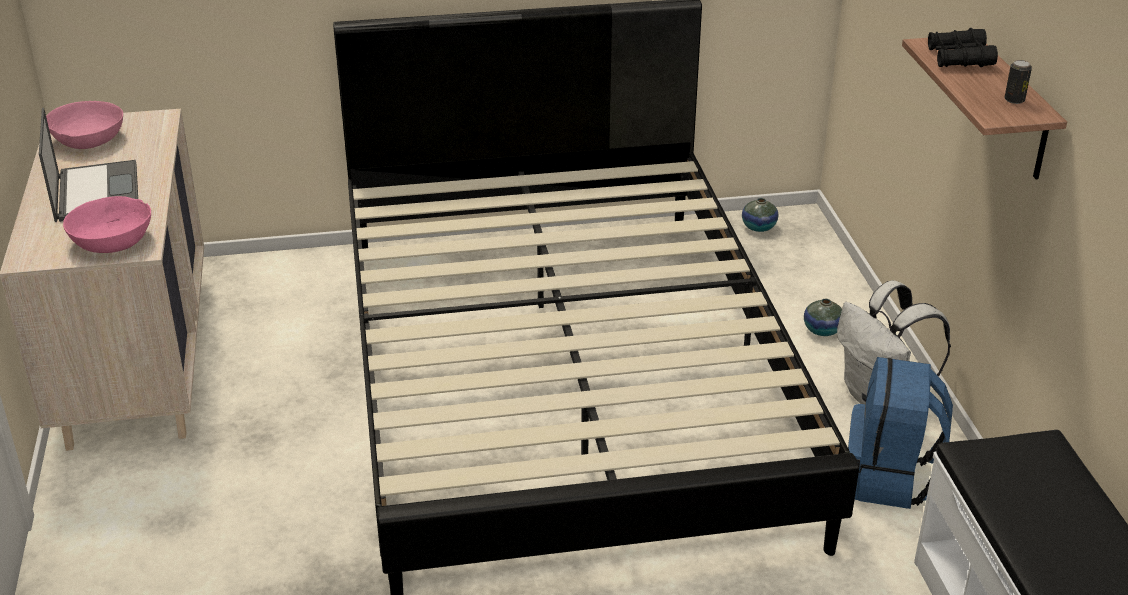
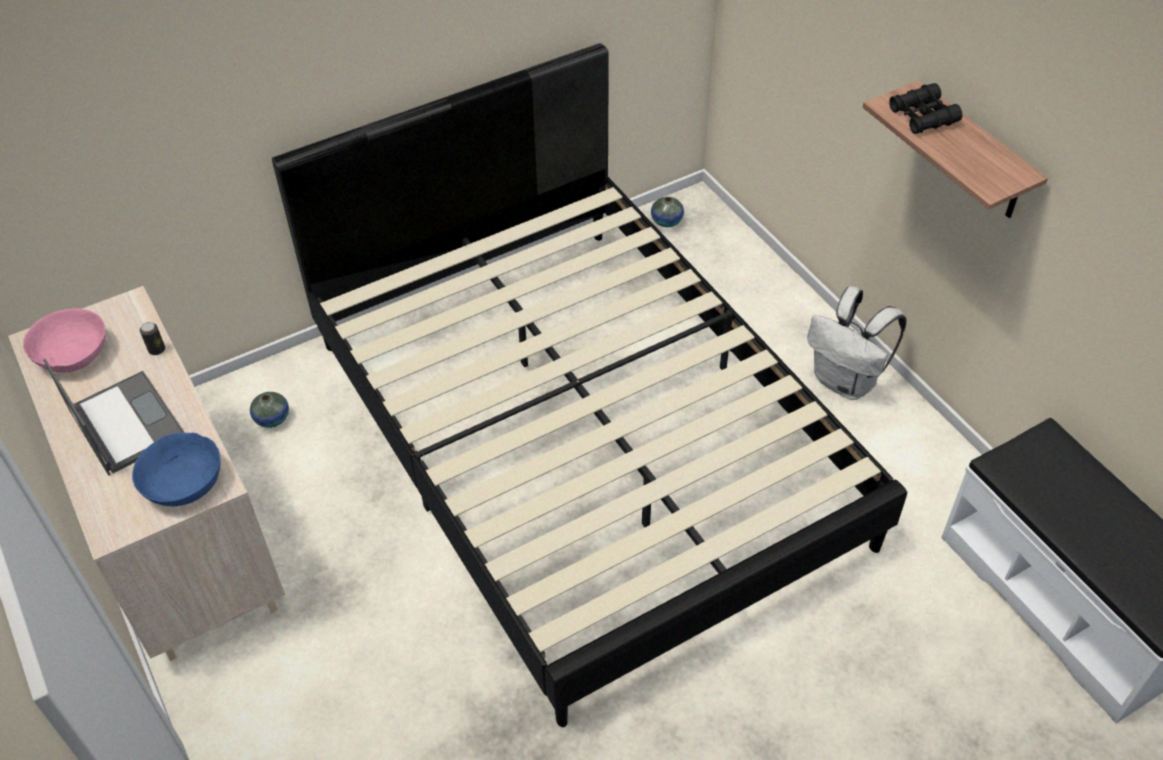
camera: 20 degrees left, 15 degrees up
pink bowl [63,196,151,253] -> blue bowl [132,433,221,507]
vase [804,299,842,336] -> vase moved to [250,392,289,428]
blue backpack [848,357,953,509] -> none
can [1004,60,1032,104] -> can moved to [140,322,165,355]

